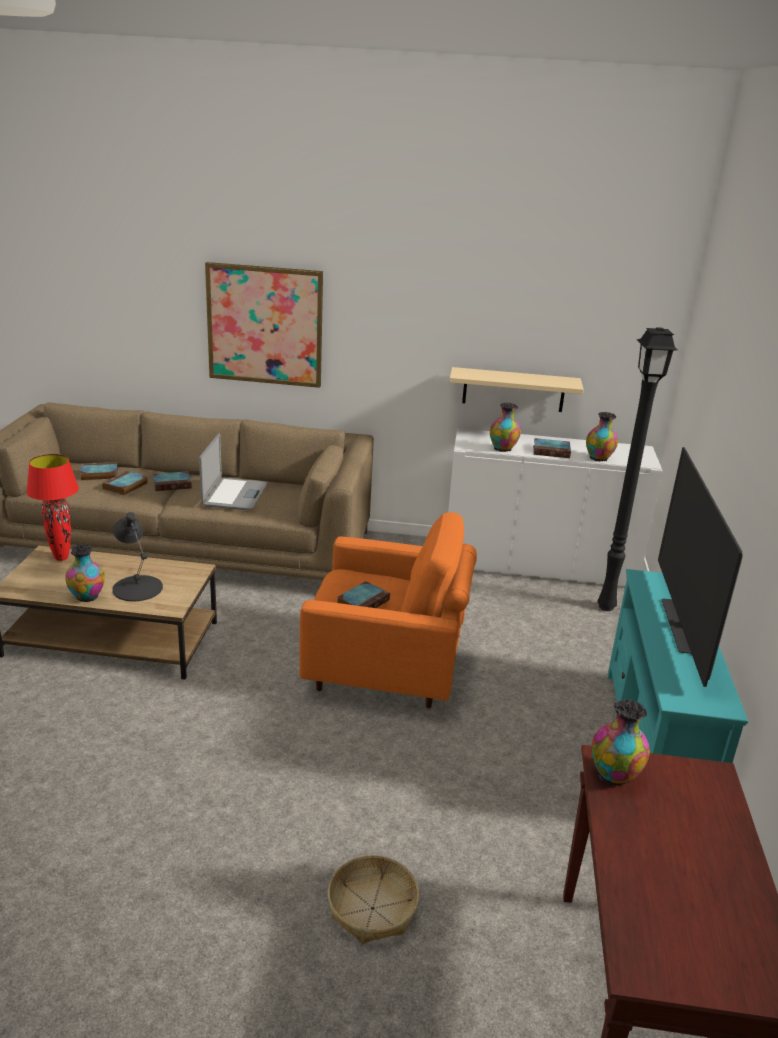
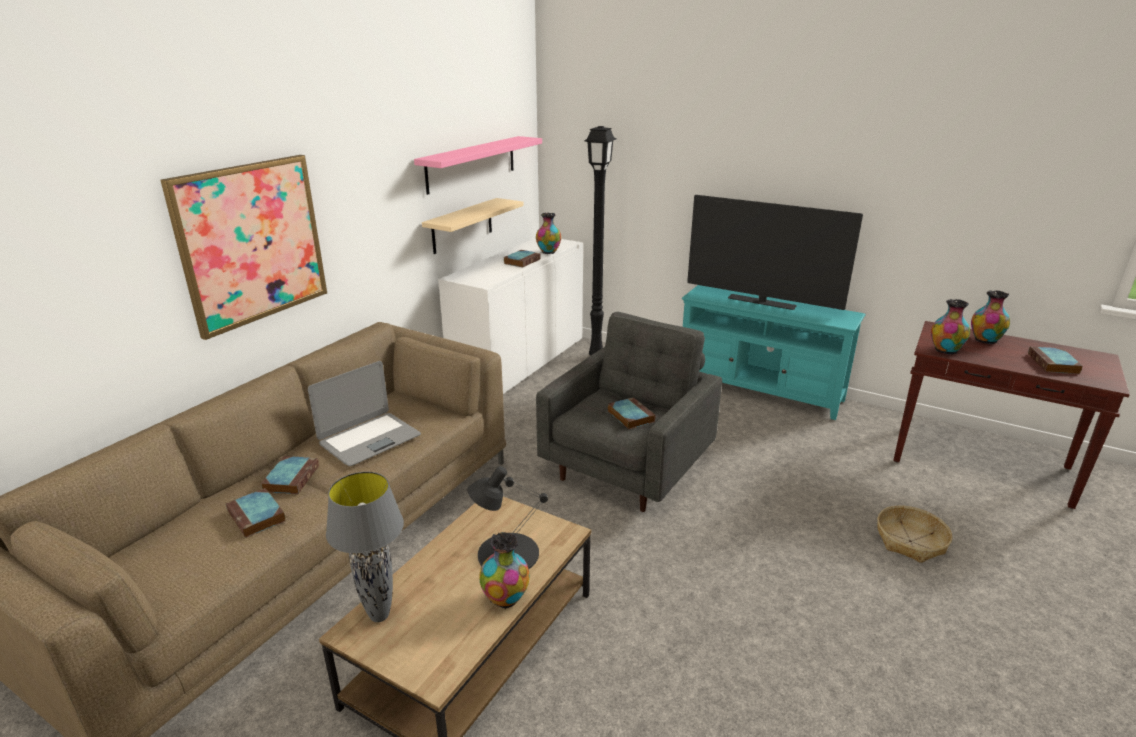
camera: 65 degrees left, 0 degrees up
red table lamp [26,454,79,561] -> grey table lamp [326,472,404,622]
book [80,462,118,480] -> book moved to [1028,346,1083,374]
laptop [199,433,268,510] -> laptop turned 105 degrees clockwise [308,361,421,466]
orange armchair [300,512,477,708] -> grey armchair [536,312,722,512]
vase [490,403,521,452] -> vase moved to [971,290,1010,344]
none -> pink shelf [414,136,542,195]

